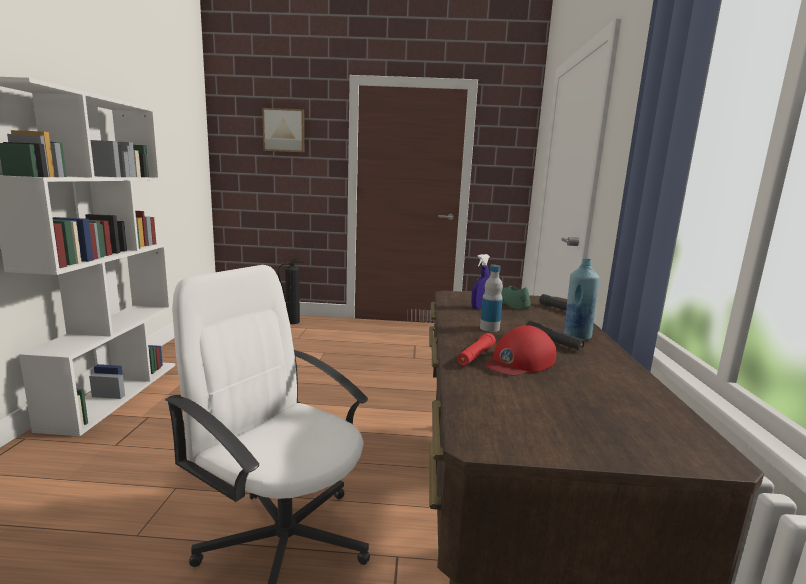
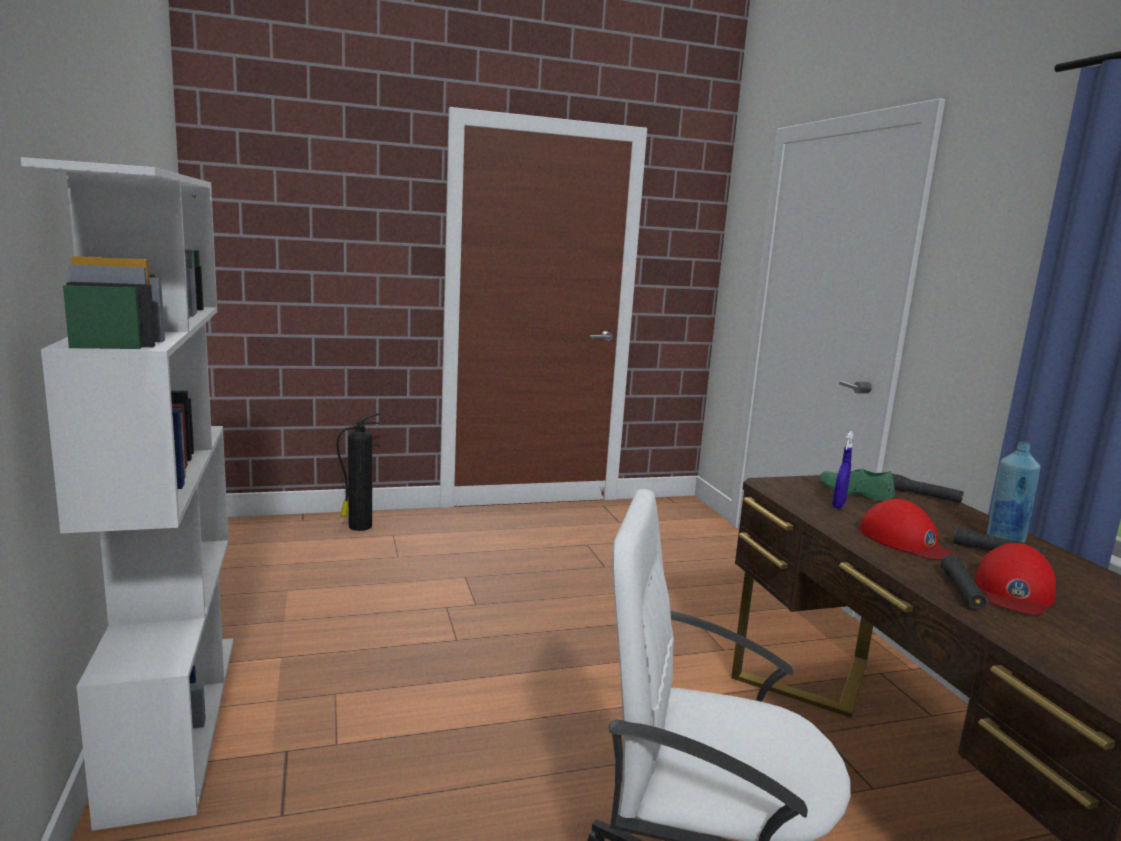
camera: 20 degrees left, 0 degrees up
picture [262,108,305,152] -> none
red flashlight [457,333,496,366] -> black flashlight [941,555,987,610]
bottle [480,265,503,332] -> red cap [860,499,955,559]

